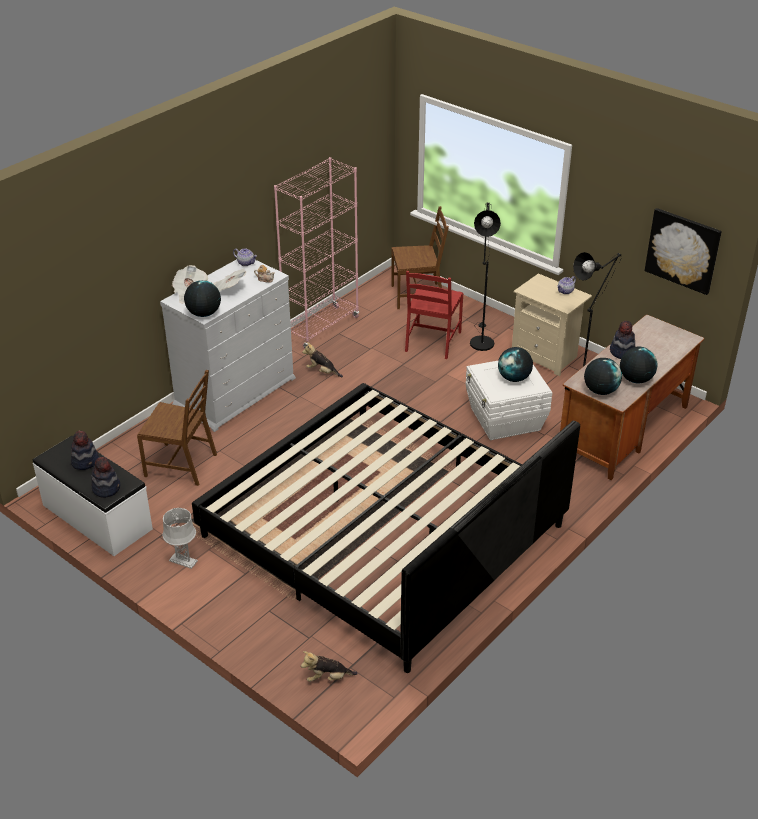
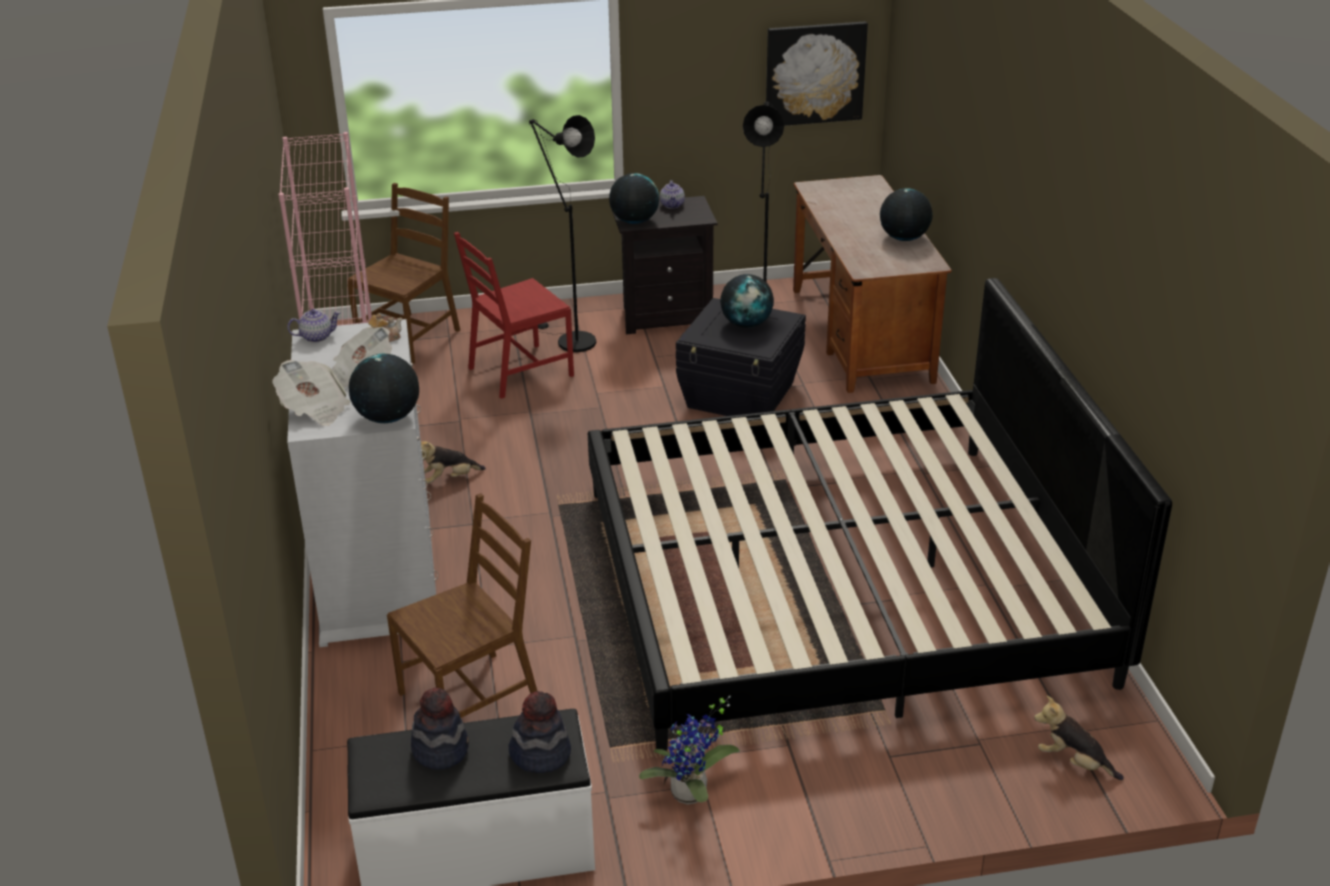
camera: 50 degrees left, 5 degrees down
grey table lamp [162,508,198,569] -> potted plant [639,696,740,805]
plush toy [301,651,358,682] -> plush toy turned 90 degrees clockwise [1034,695,1124,780]
red chair [405,271,463,359] -> red chair turned 90 degrees clockwise [454,232,574,399]
white storage box [466,360,552,440] -> black storage box [676,298,806,416]
beige nightstand [512,273,592,376] -> black nightstand [612,196,718,334]
globe [584,358,622,395] -> globe moved to [609,173,659,224]
hat [610,321,635,359] -> none

